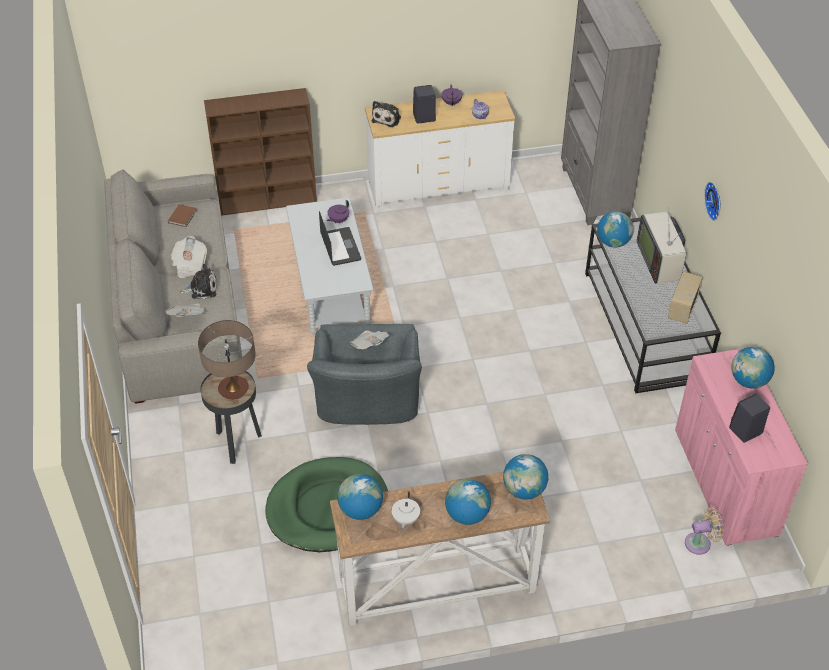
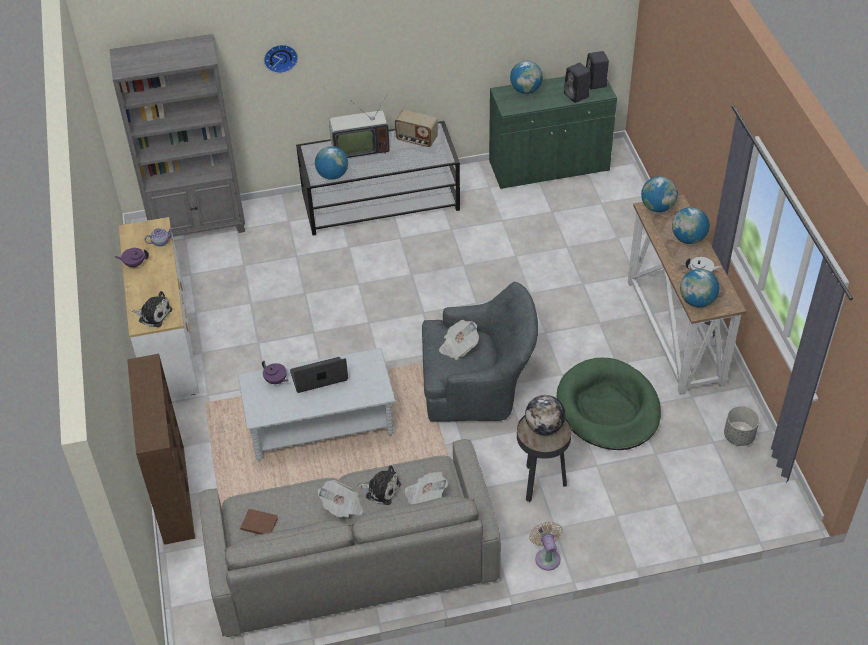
camera: 90 degrees left, 0 degrees up
plush toy [180,264,217,299] -> plush toy turned 120 degrees clockwise [357,465,401,505]
table lamp [198,320,256,400] -> globe [525,395,566,435]
black speaker [413,85,436,124] -> black speaker moved to [586,51,609,89]
pink cabinet [675,348,808,546] -> green cabinet [489,76,617,189]
beige fan [685,507,724,555] -> beige fan moved to [529,522,563,570]
wall clock [704,182,720,221] -> wall clock moved to [264,45,298,73]
none -> grey planter [724,406,759,446]

